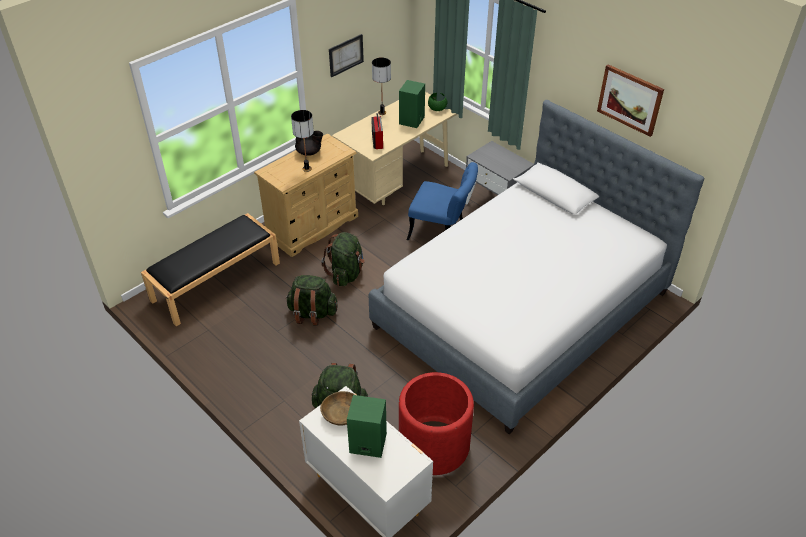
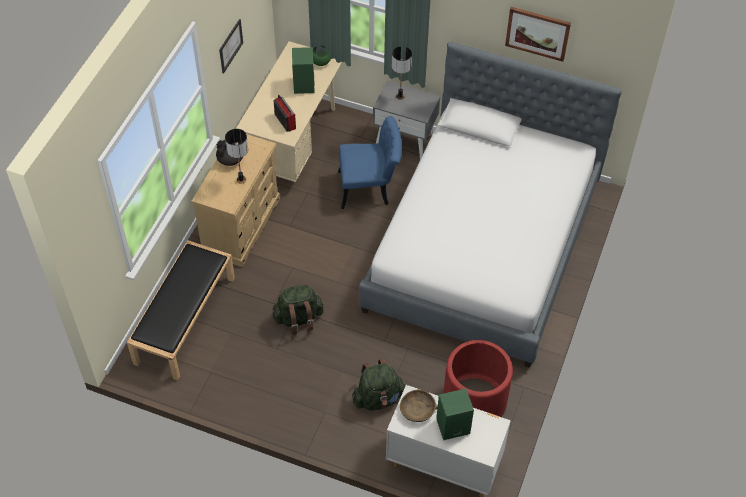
camera: 25 degrees left, 10 degrees up
green backpack [321,232,365,286] -> none
table lamp [372,57,391,115] -> table lamp moved to [392,46,412,100]

